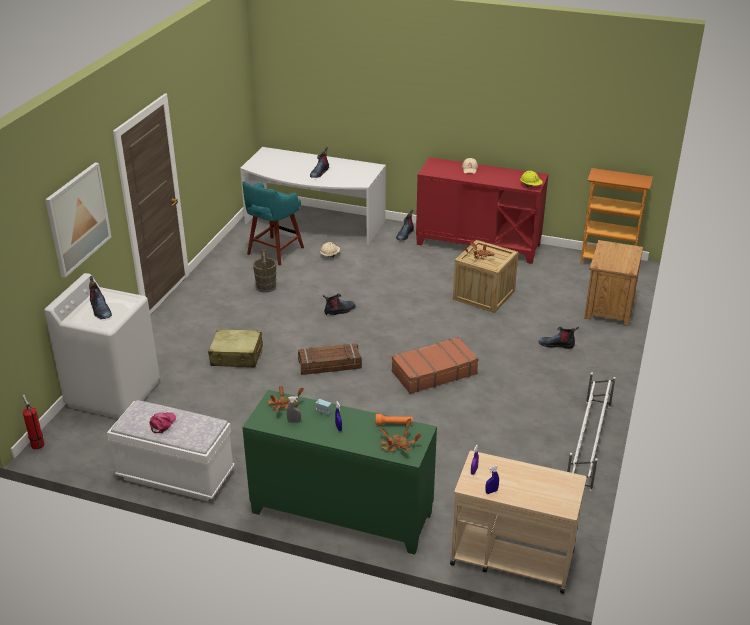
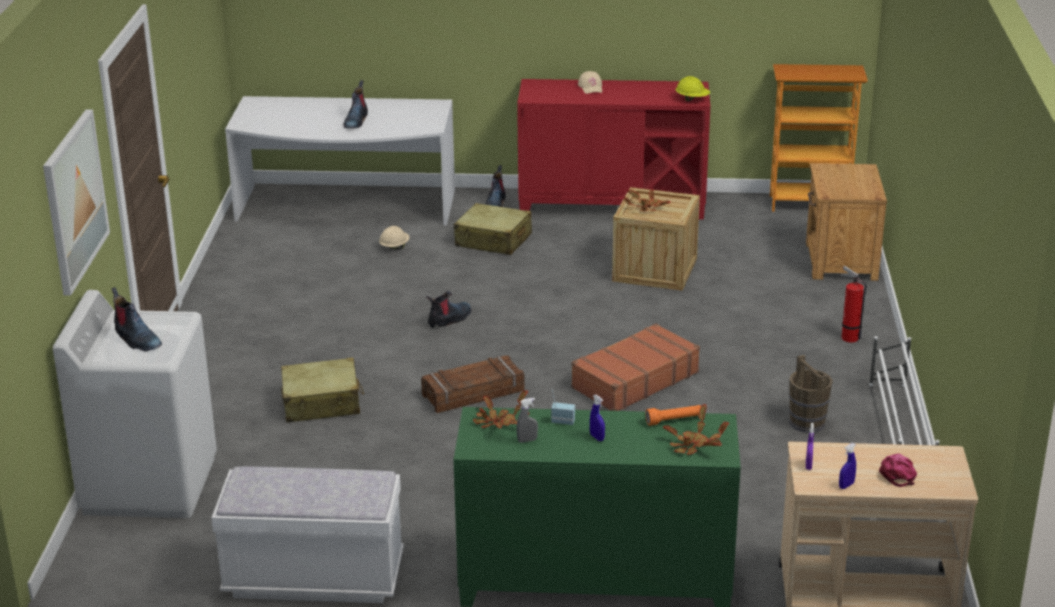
camera: 15 degrees left, 5 degrees down
fire extinguisher [22,395,44,449] -> fire extinguisher moved to [841,266,866,343]
pink cap [149,412,176,433] -> pink cap moved to [879,454,917,487]
turquoise stool [242,181,304,265] -> none
brown bucket [253,250,277,293] -> brown bucket moved to [789,355,833,433]
boot [538,327,579,349] -> none
none -> beige suitcase [454,203,532,255]

